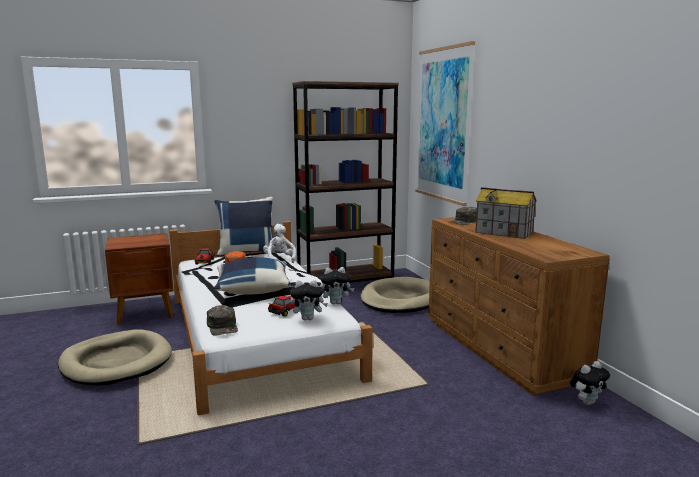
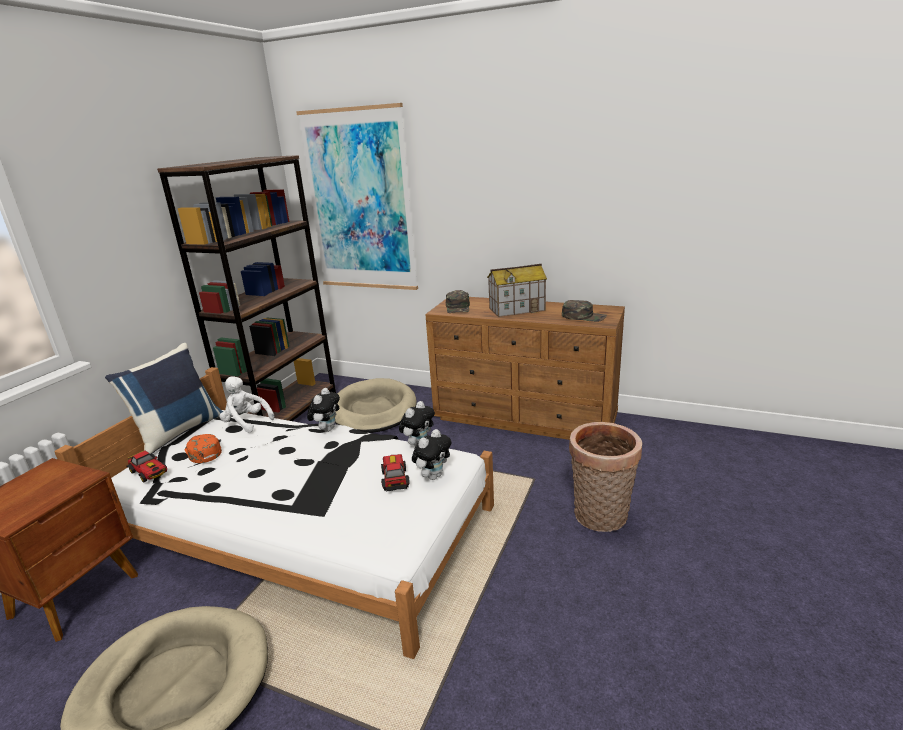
camera: 45 degrees left, 10 degrees up
green cap [207,305,238,336] -> green cap moved to [562,300,607,322]
blue pillow [214,257,291,295] -> none
plush toy [570,361,610,405] -> plush toy moved to [307,388,340,432]
none -> basket [569,422,642,532]

